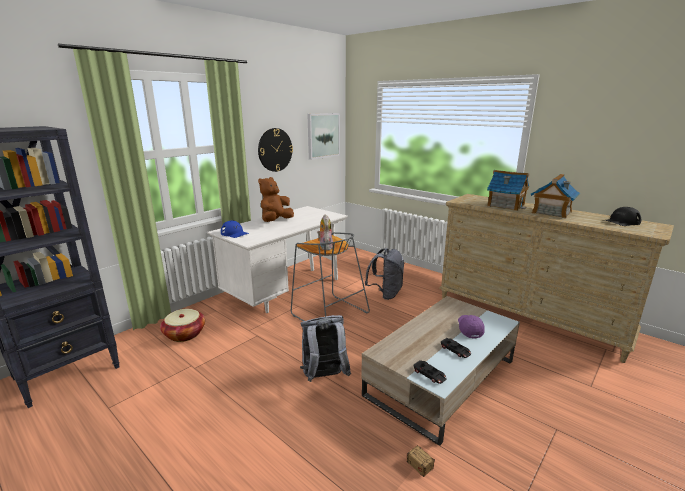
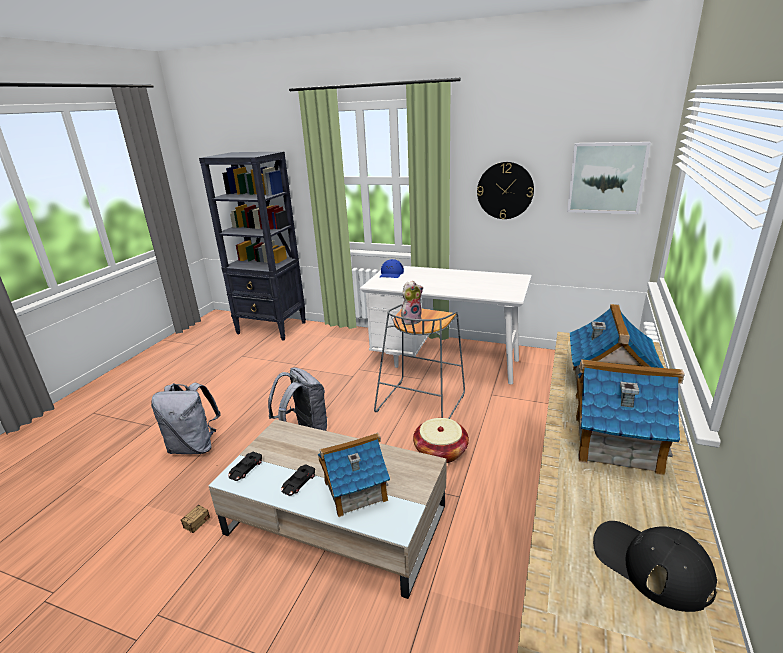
camera: 70 degrees right, 5 degrees up
basket [160,309,205,342] -> basket moved to [413,418,469,463]
brown plush toy [258,177,294,222] -> none
grey backpack [365,248,405,300] -> grey backpack moved to [151,383,221,454]
purple cap [458,315,485,339] -> toy house [318,433,390,517]

